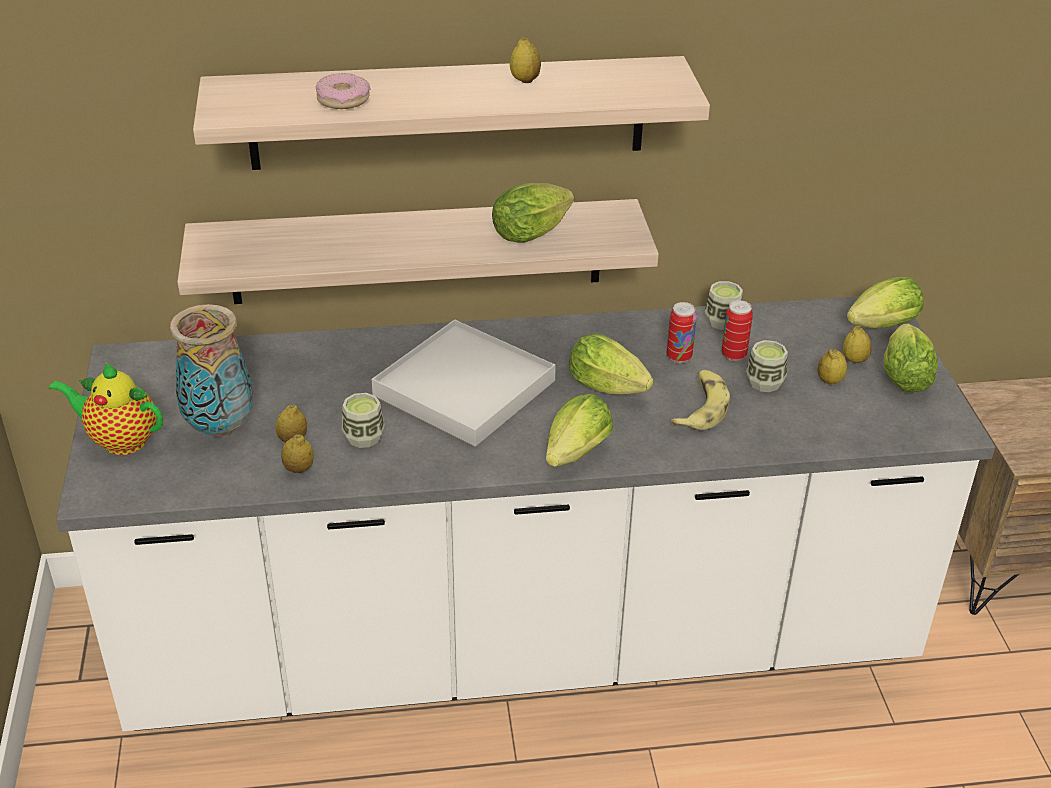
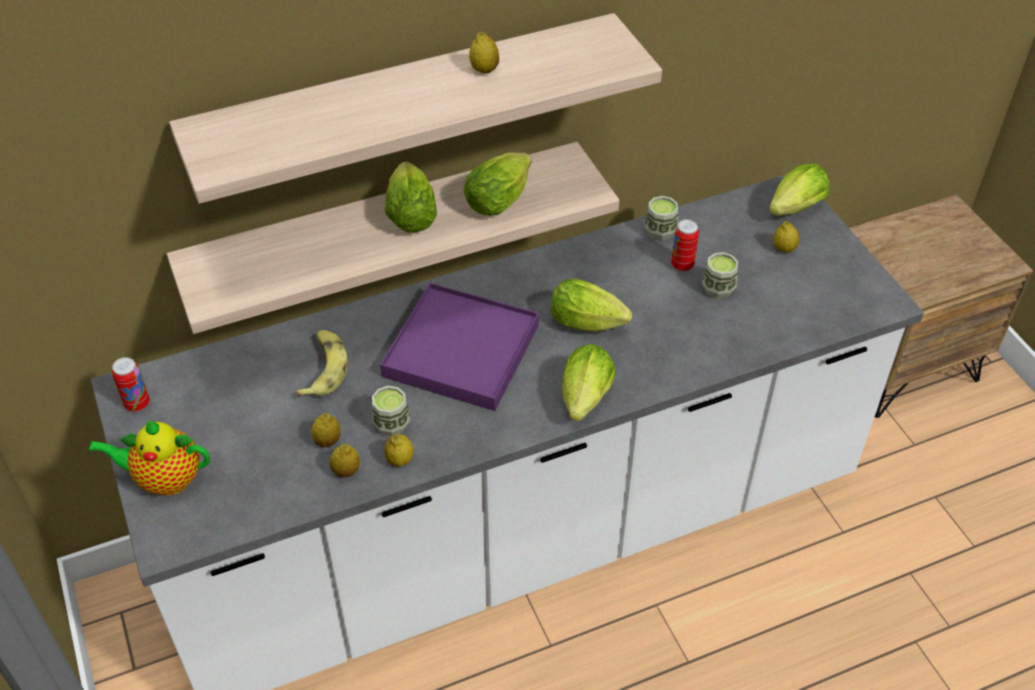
camera: 15 degrees left, 10 degrees up
vase [170,304,253,437] -> none
donut [316,73,370,109] -> none
white tray [371,319,556,447] -> purple tray [380,283,539,411]
can [667,302,697,363] -> can moved to [112,357,150,412]
banana [671,370,730,430] -> banana moved to [296,330,348,397]
lemon [818,349,847,384] -> lemon moved to [384,434,414,466]
lettuce [883,324,938,392] -> lettuce moved to [385,162,437,233]

